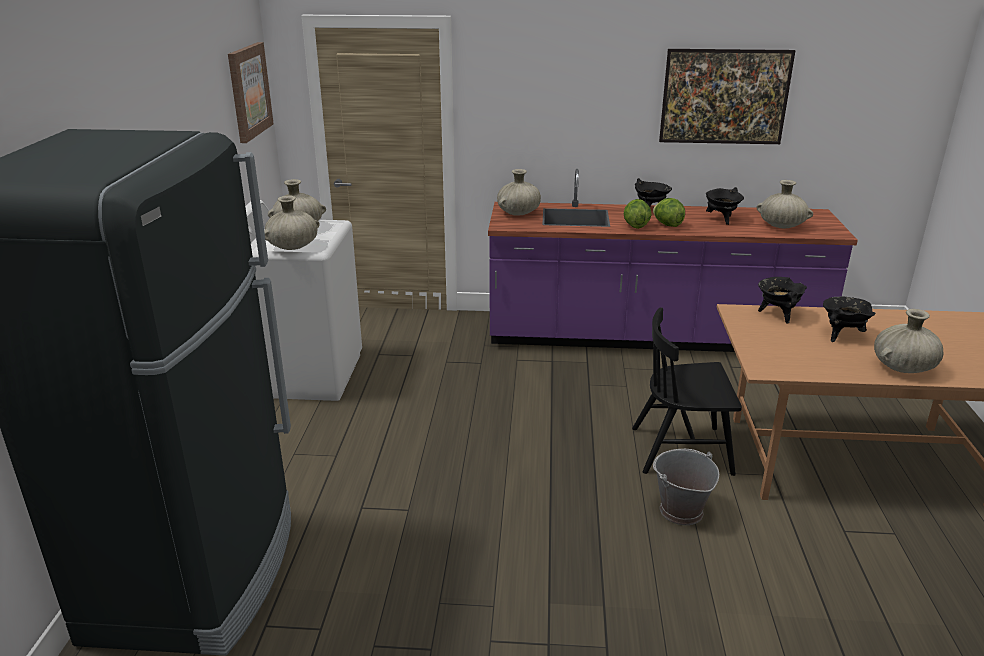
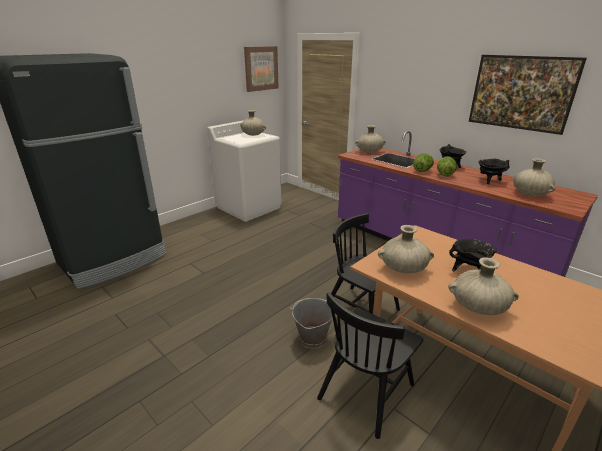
camera: 40 degrees right, 0 degrees up
beige vase [264,196,320,250] -> beige vase moved to [378,225,434,274]
black cooking pot [758,277,807,324] -> none
none -> black chair [317,292,424,439]

